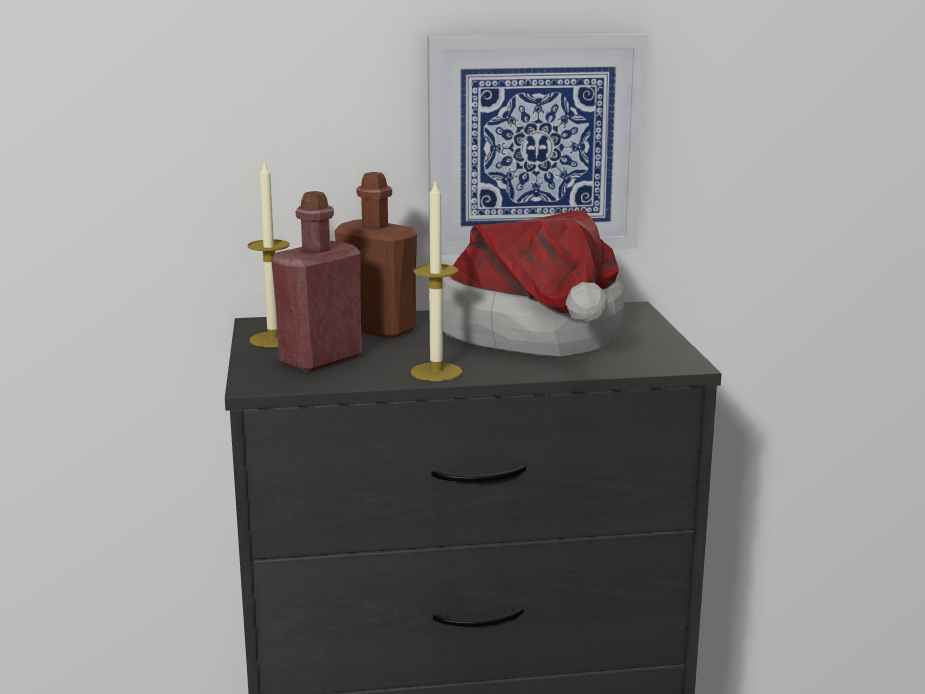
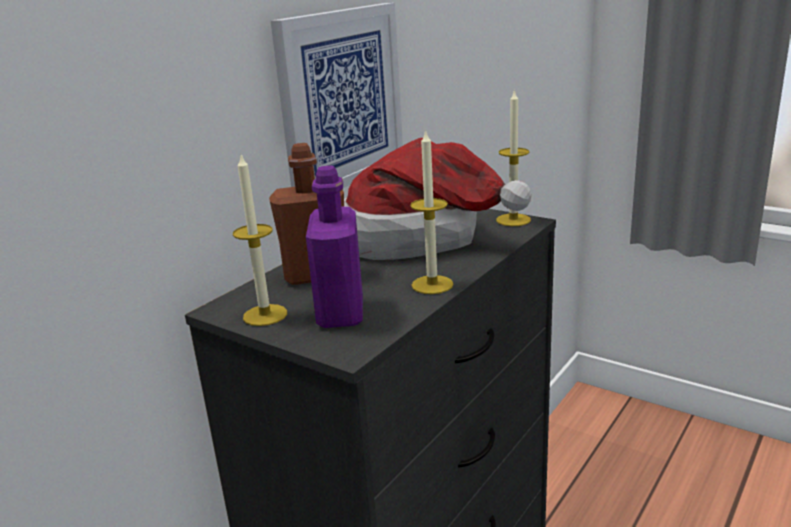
camera: 45 degrees left, 5 degrees up
red bottle [271,191,362,372] -> purple bottle [306,166,363,328]
none -> candle [496,89,531,226]

